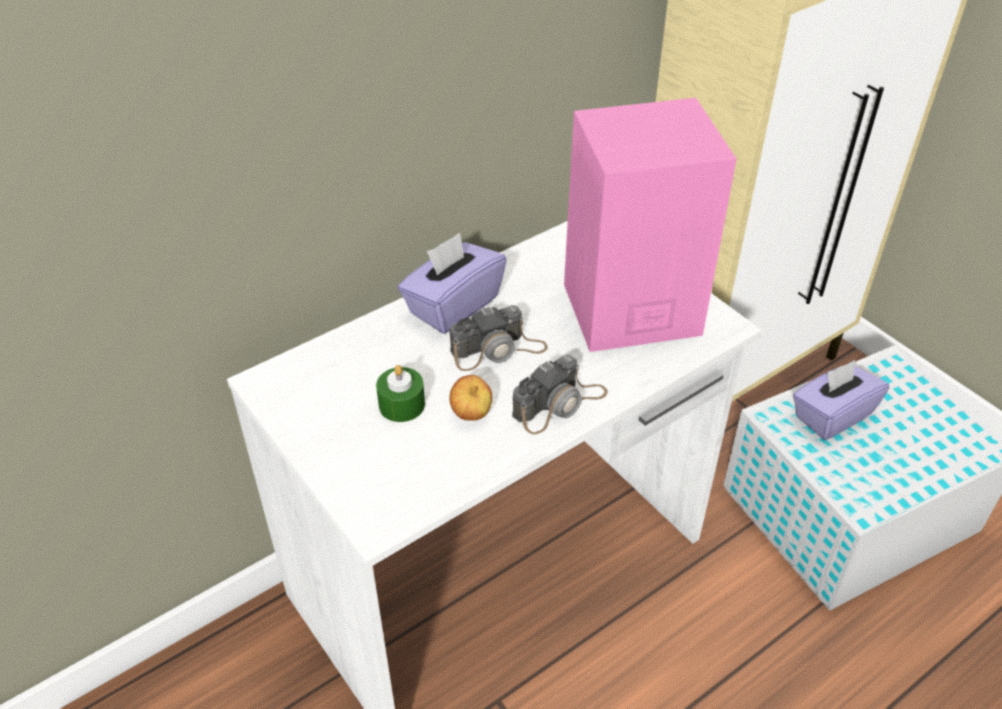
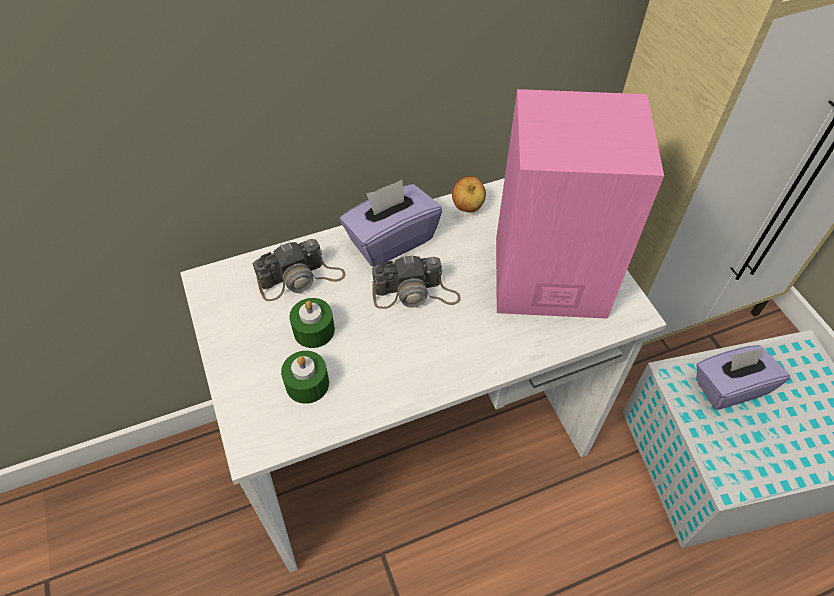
camera: 15 degrees right, 10 degrees up
apple [450,375,492,421] -> apple moved to [452,176,486,213]
camera [512,355,608,434] -> camera moved to [253,239,346,301]
none -> green candle [281,351,329,404]

